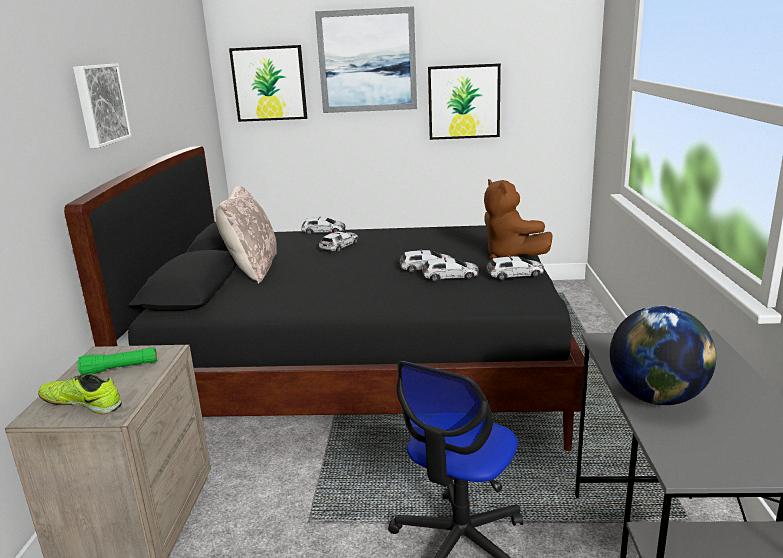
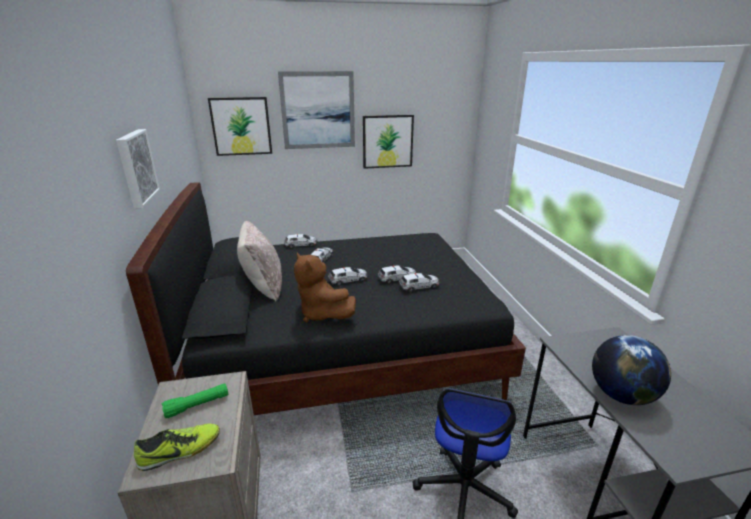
camera: 15 degrees left, 5 degrees up
shoe [38,373,122,414] -> shoe turned 150 degrees clockwise [134,424,220,471]
brown plush toy [484,179,553,260] -> brown plush toy moved to [294,253,356,322]
toy car [486,256,544,280] -> toy car moved to [328,267,367,285]

